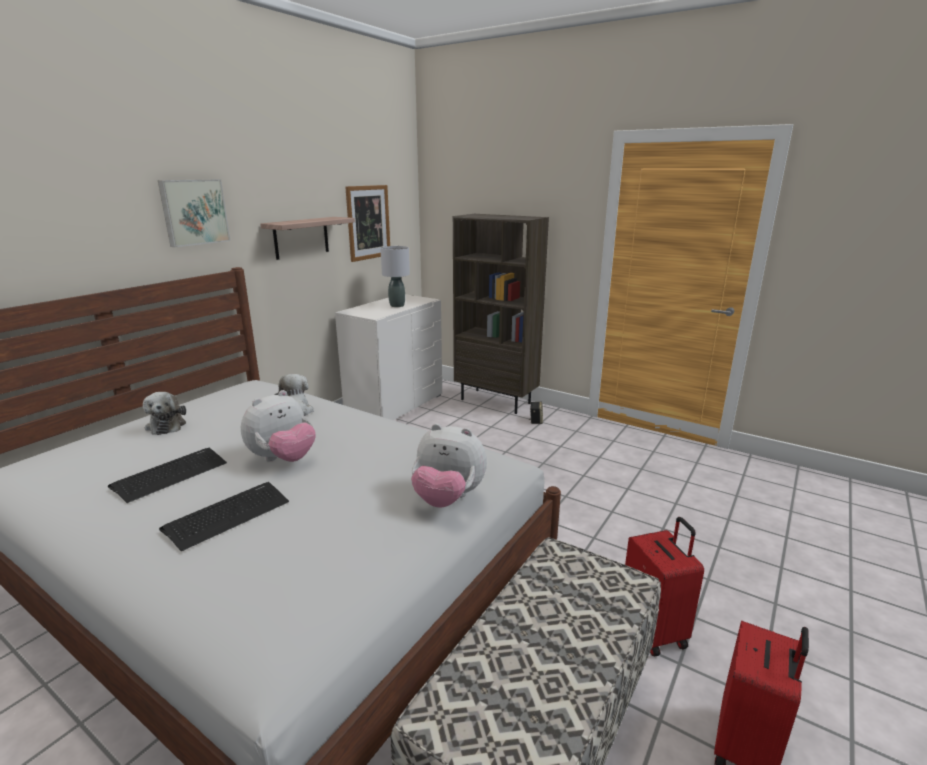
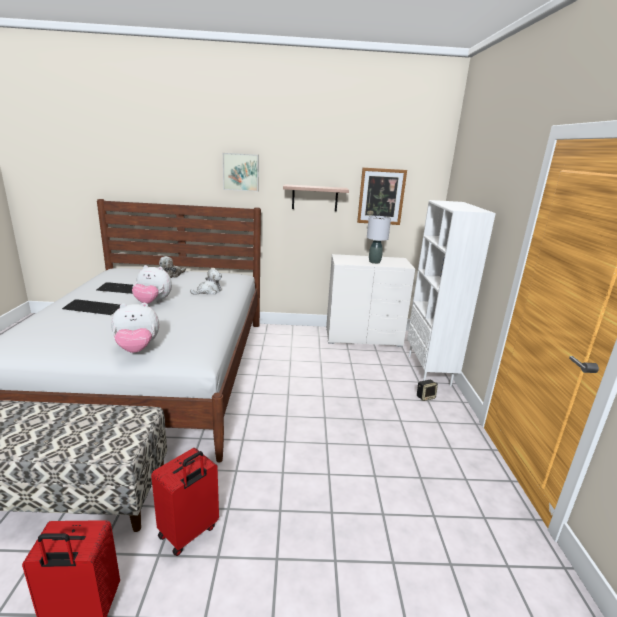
camera: 55 degrees right, 0 degrees up
plush toy [411,424,487,508] -> plush toy turned 90 degrees counterclockwise [111,303,159,353]
brown bookcase [453,214,549,414] -> white bookcase [407,200,496,386]

